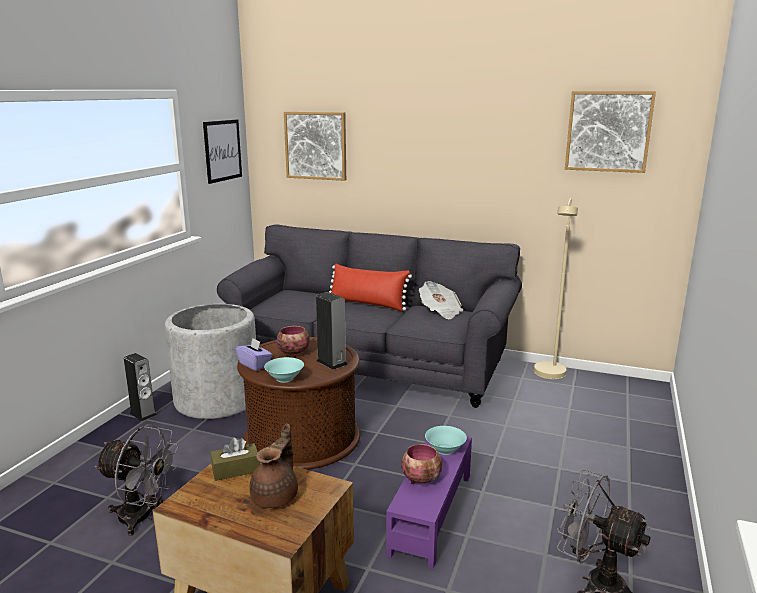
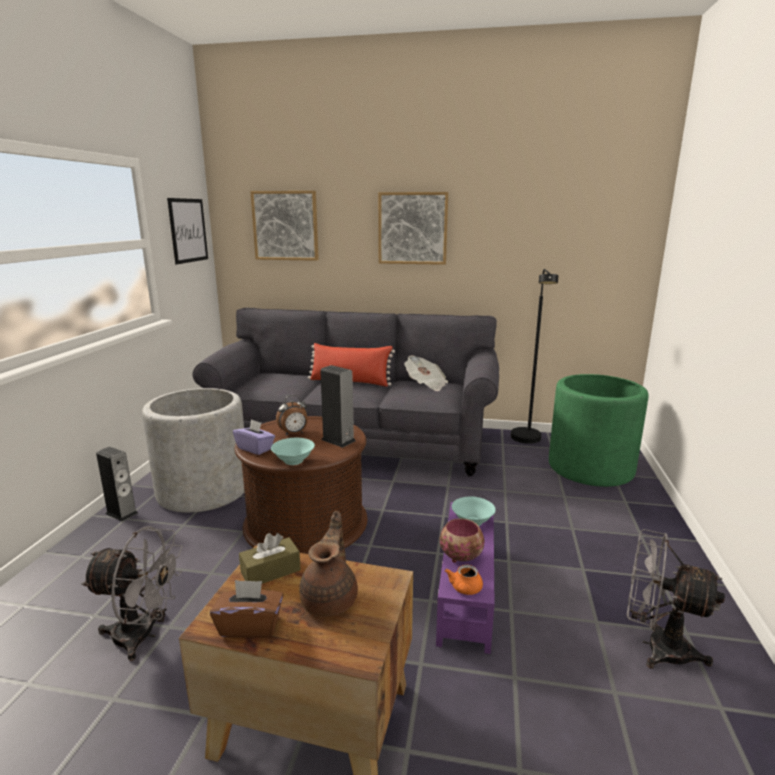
camera: 10 degrees left, 0 degrees up
bowl [277,326,310,357] -> alarm clock [276,395,308,436]
beige floor lamp [534,198,578,379] -> black floor lamp [511,269,558,444]
picture [565,91,656,173] -> picture moved to [378,192,448,265]
none -> brown tissue box [210,580,283,638]
none -> orange teapot [445,565,483,595]
none -> green planter [549,374,649,487]

